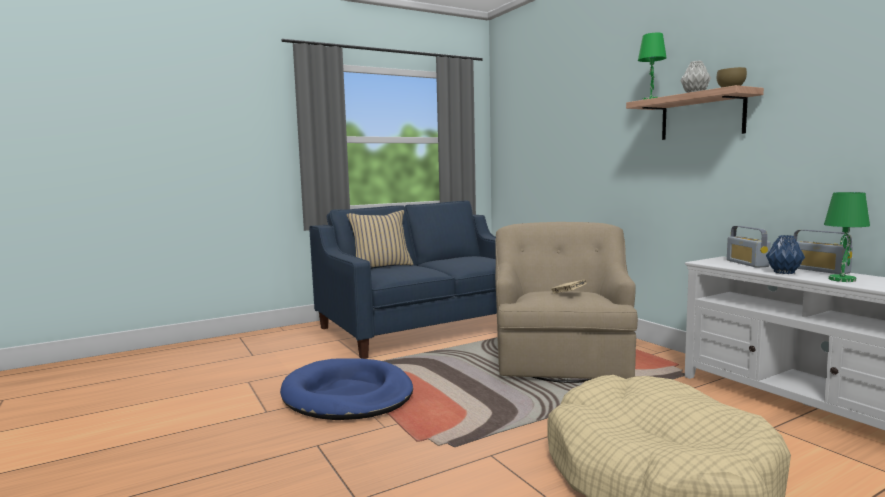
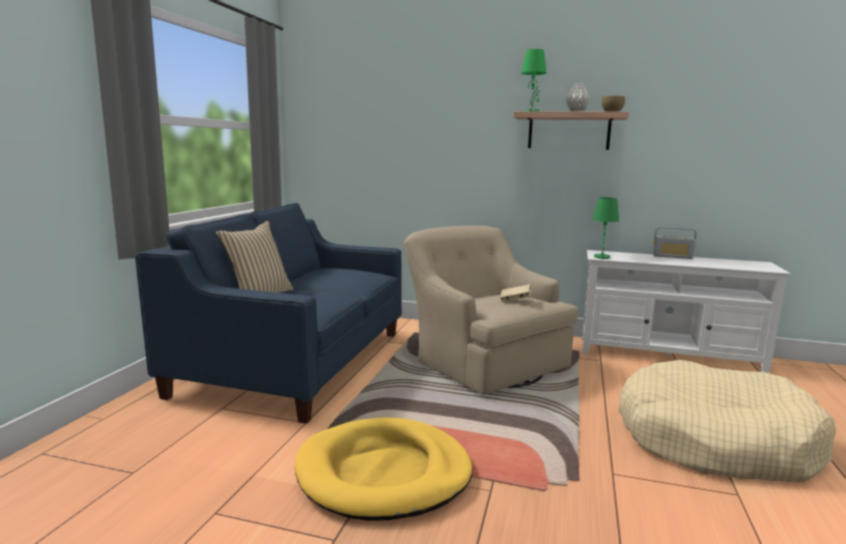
camera: 45 degrees left, 5 degrees up
blue dog bed [280,358,413,420] -> yellow dog bed [295,417,473,521]
radio [727,226,771,268] -> none
blue vase [766,235,805,274] -> none
green table lamp [824,192,870,282] -> green table lamp moved to [592,197,619,259]

